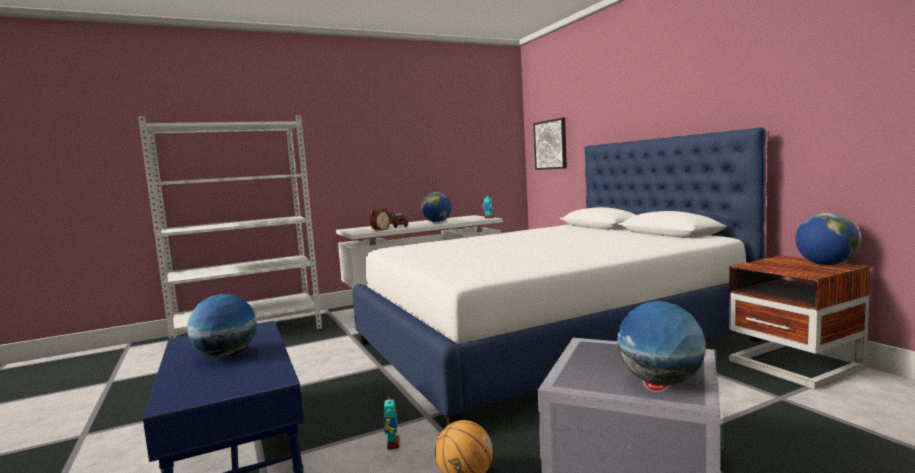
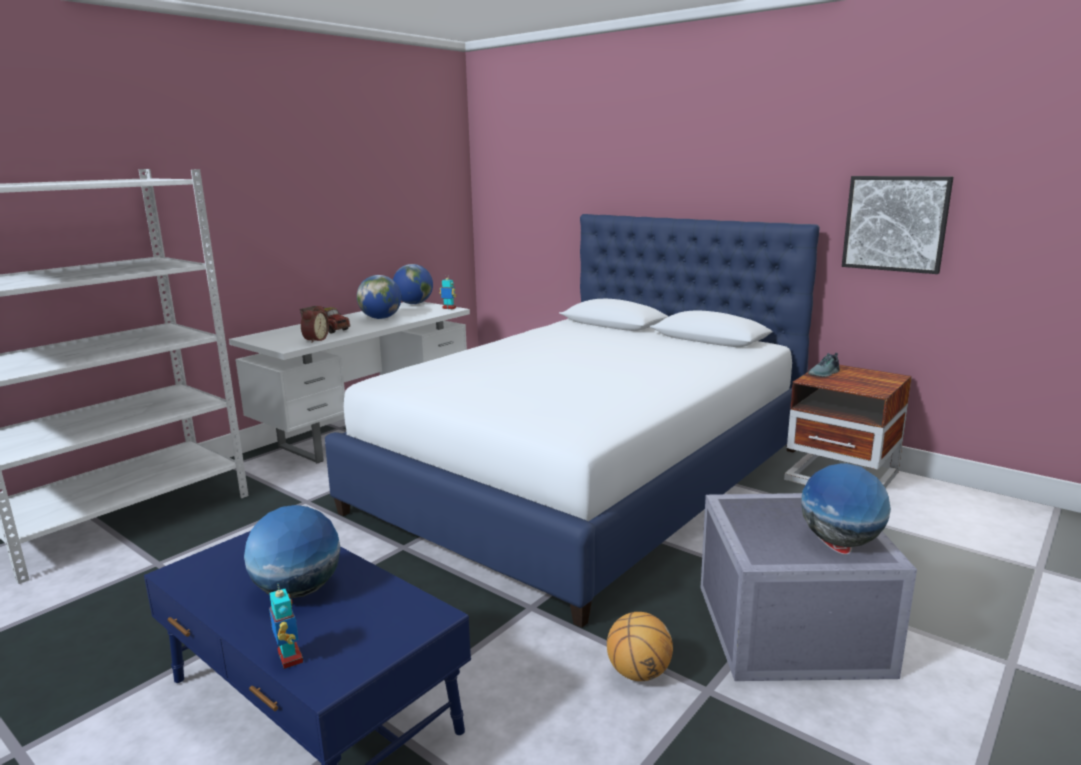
camera: 25 degrees left, 10 degrees up
toy robot [384,395,400,449] -> toy robot moved to [269,583,303,669]
picture [533,118,567,170] -> picture moved to [842,176,953,274]
globe [795,213,860,265] -> globe moved to [393,264,433,304]
none -> shoe [808,353,840,377]

